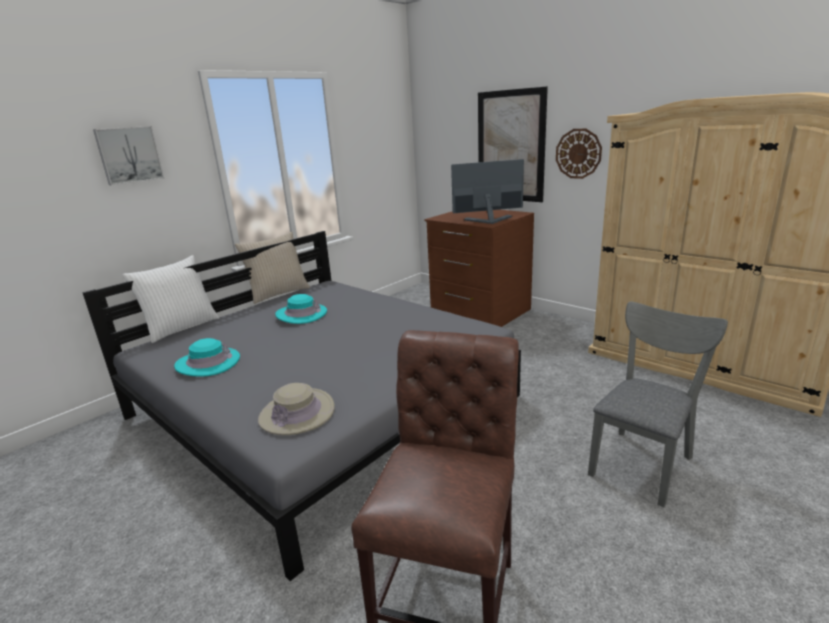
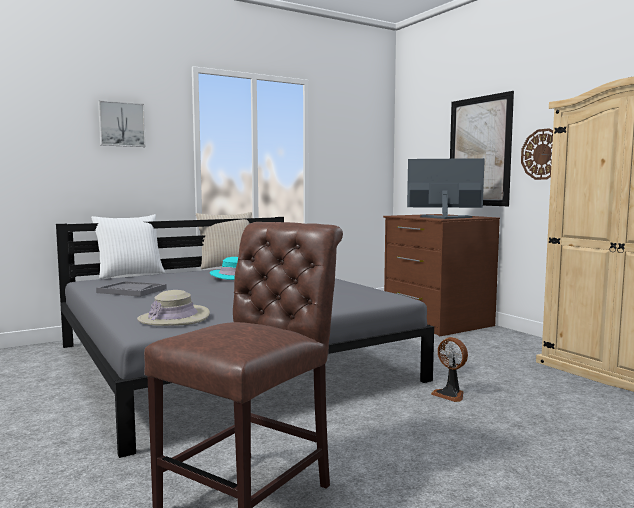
camera: 15 degrees right, 15 degrees down
turquoise hat [174,338,240,377] -> grey tray [96,281,167,297]
grey chair [588,302,728,507] -> none
none -> fan [431,337,468,402]

